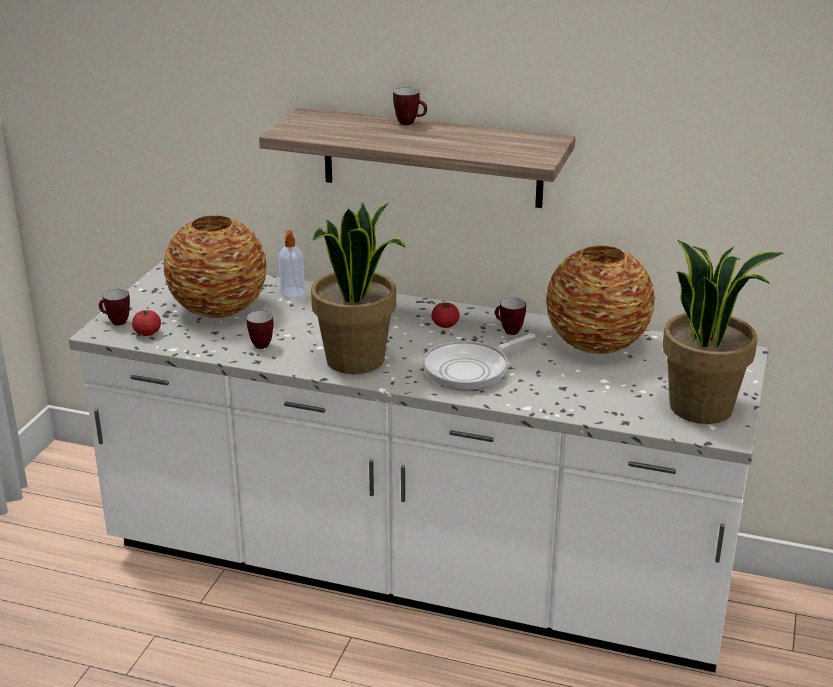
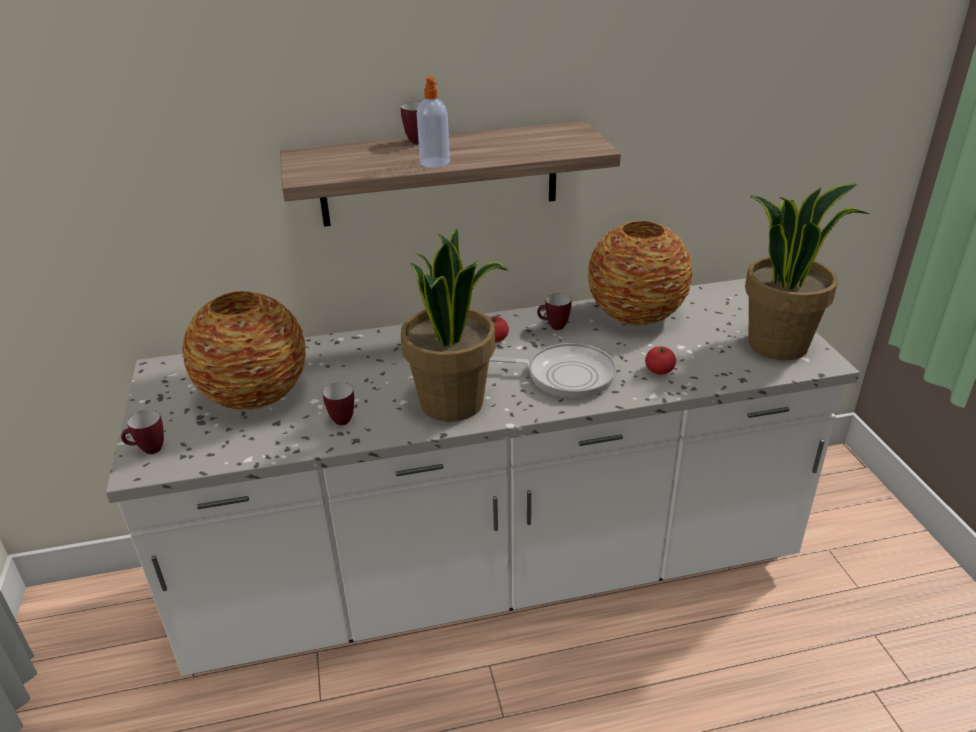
camera: 30 degrees left, 5 degrees up
tomato [132,310,161,336] -> tomato moved to [645,346,676,375]
soap dispenser [279,230,305,297] -> soap dispenser moved to [417,77,450,168]
frying pan [422,334,535,390] -> frying pan turned 105 degrees counterclockwise [489,343,617,398]

